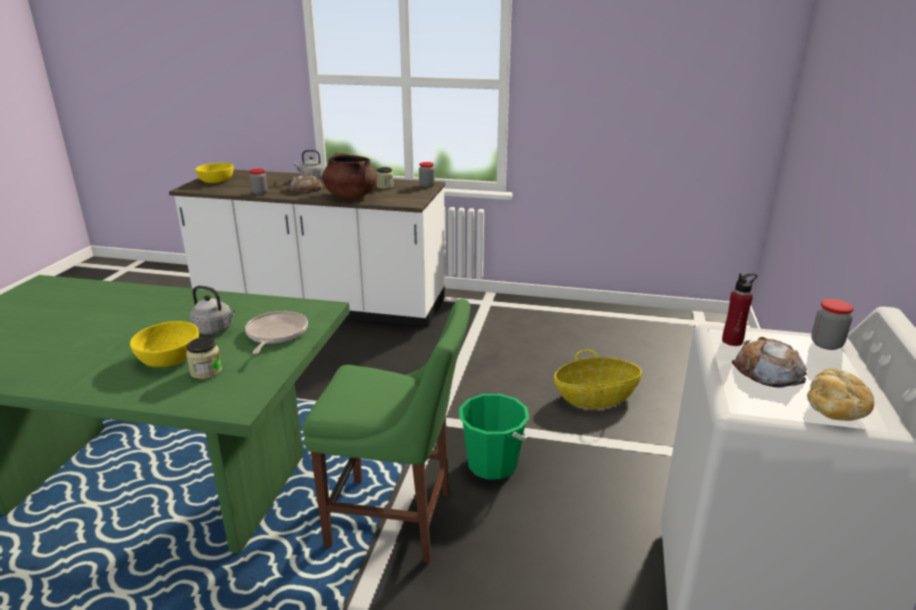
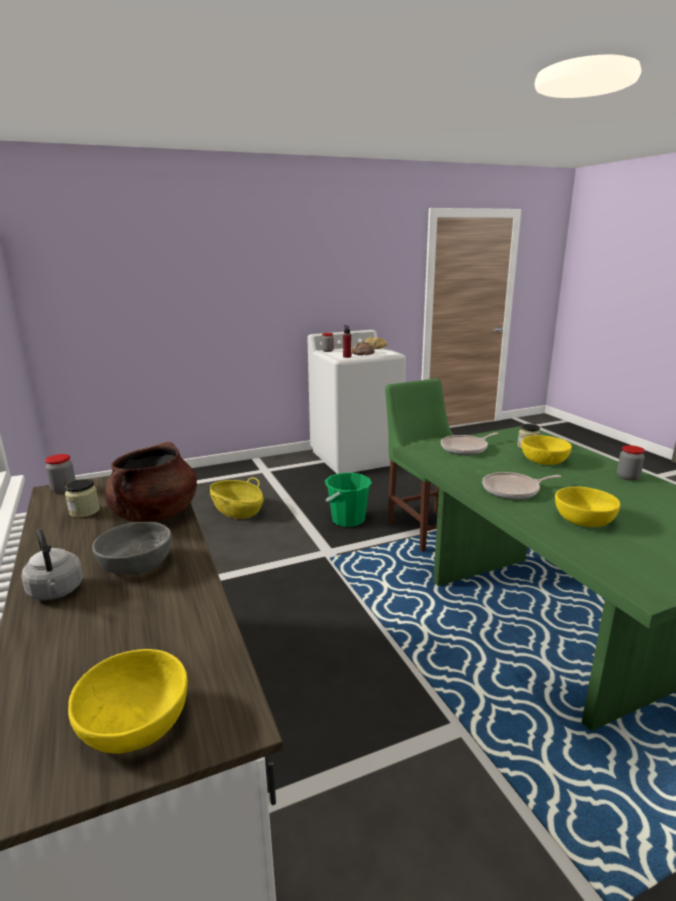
camera: 125 degrees left, 5 degrees down
grey kettle [190,286,235,335] -> none
jar [249,169,268,195] -> jar moved to [617,445,645,481]
bread [290,174,323,193] -> grey bowl [92,522,172,575]
none -> frying pan [482,472,562,500]
none -> yellow bowl [555,487,620,527]

